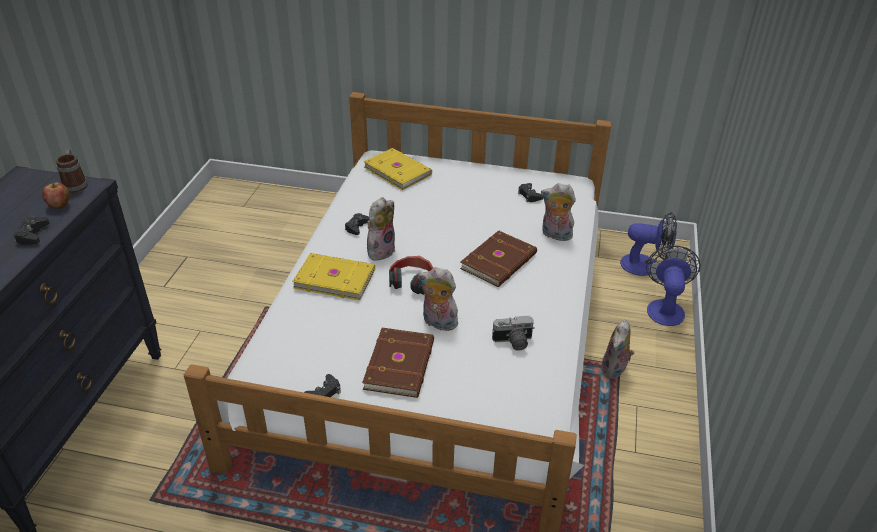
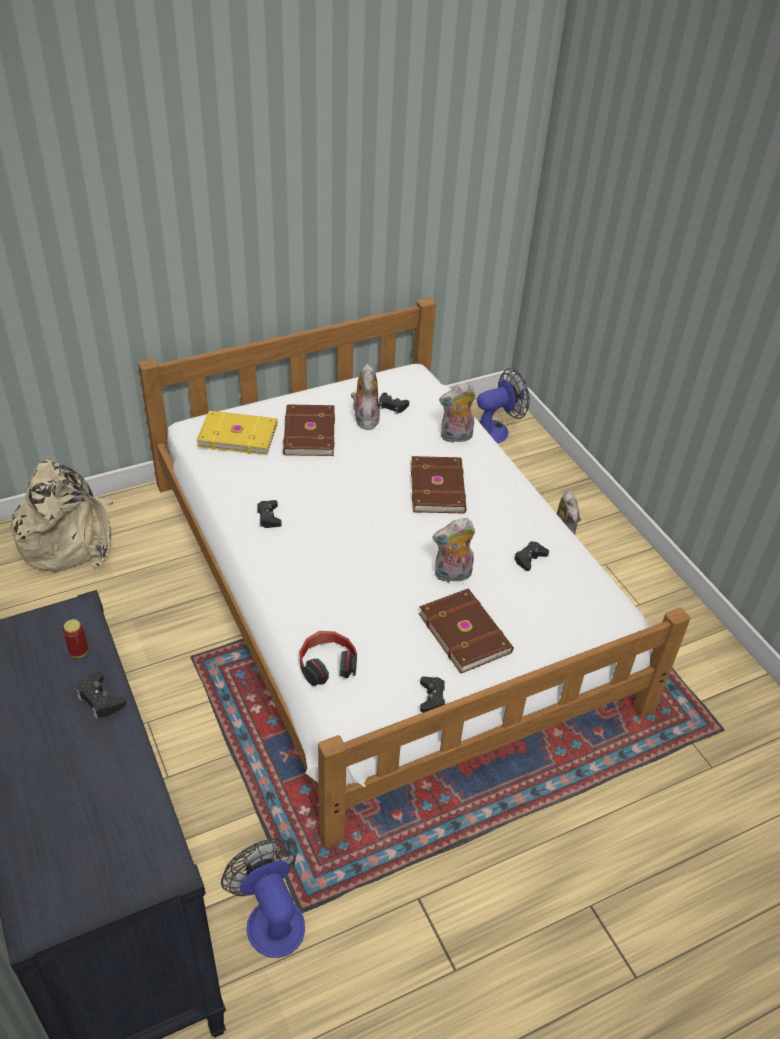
camera: 40 degrees left, 5 degrees up
apple [42,183,70,209] -> can [63,619,88,658]
mug [56,149,88,193] -> none
yellow book [292,253,375,301] -> none
plush toy [367,197,396,261] -> plush toy moved to [351,364,380,430]
headphones [389,256,433,295] -> headphones moved to [300,631,357,686]
camera [492,316,535,351] -> black game controller [514,541,549,571]
fan [646,245,701,326] -> fan moved to [221,838,305,958]
none -> beige backpack [9,459,114,573]
none -> brown book [283,404,335,456]

